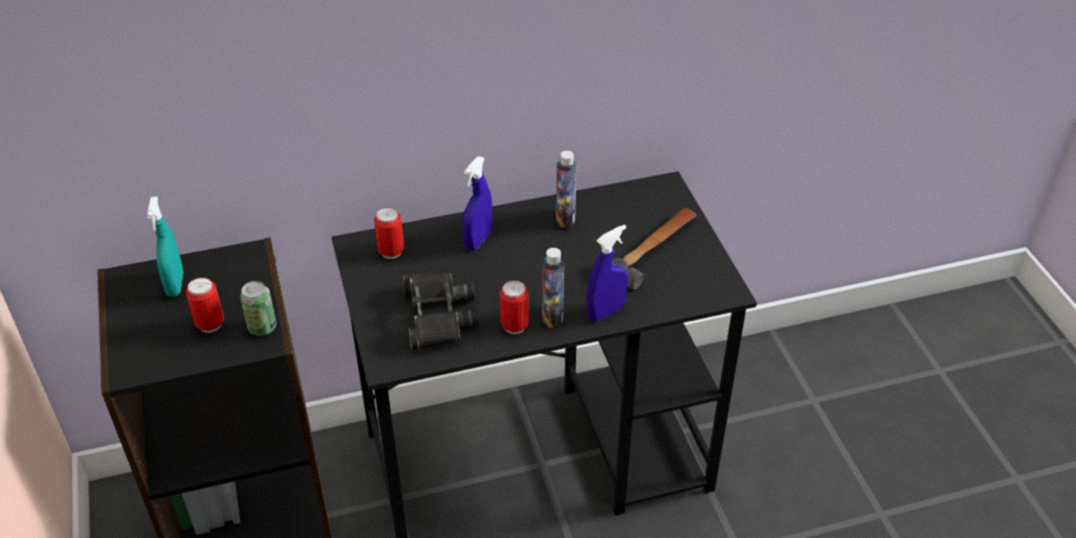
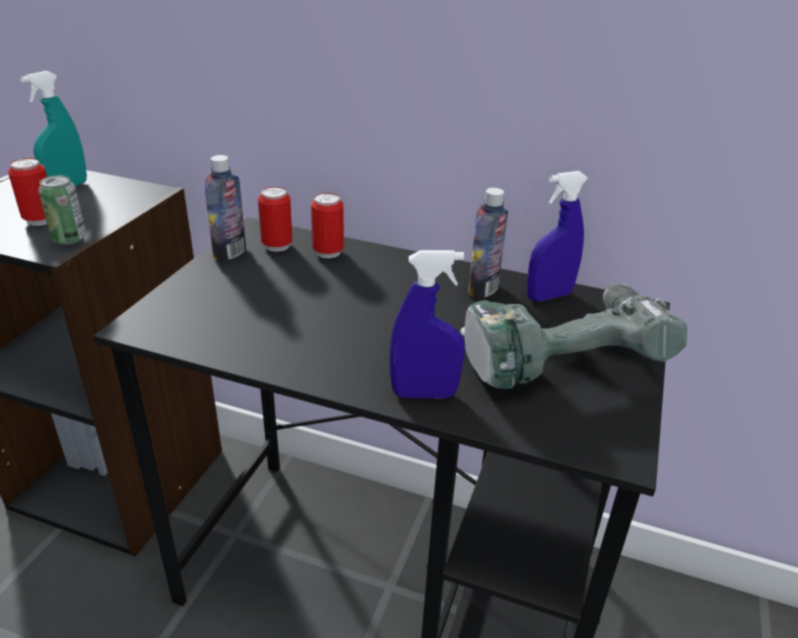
camera: 35 degrees right, 10 degrees down
black binoculars [403,272,479,350] -> none
blue spray bottle [462,156,493,250] -> blue spray bottle moved to [527,171,588,301]
can [500,280,529,334] -> can moved to [311,193,344,258]
bottle [542,248,564,328] -> bottle moved to [205,155,246,261]
hammer [612,208,697,290] -> power drill [460,283,687,389]

